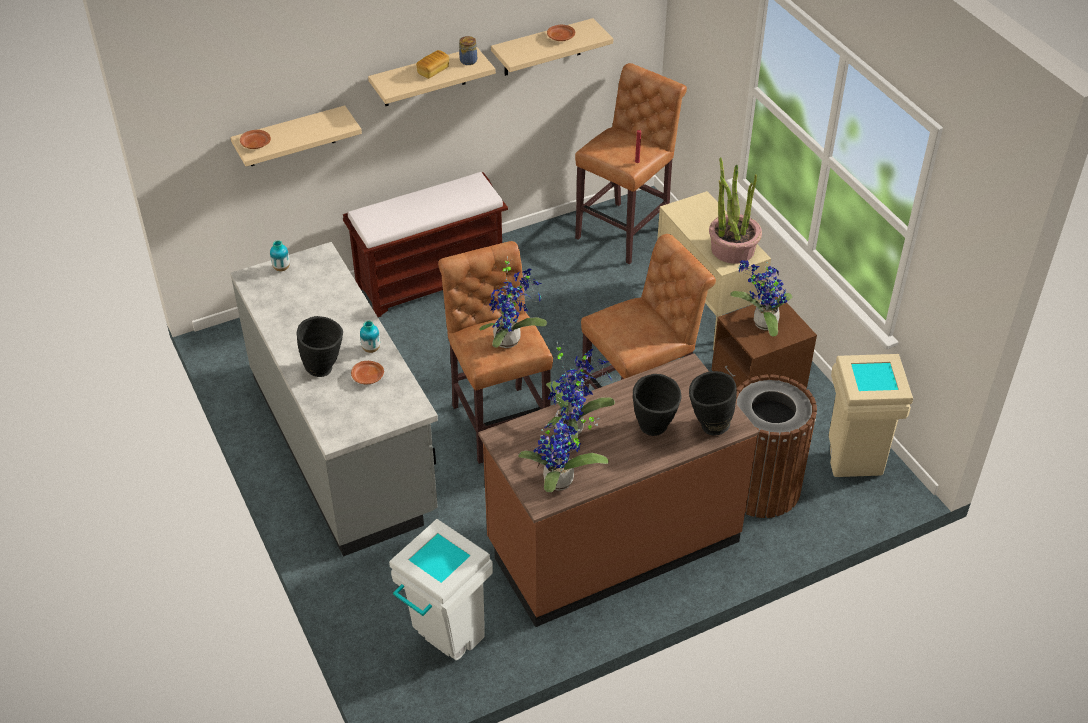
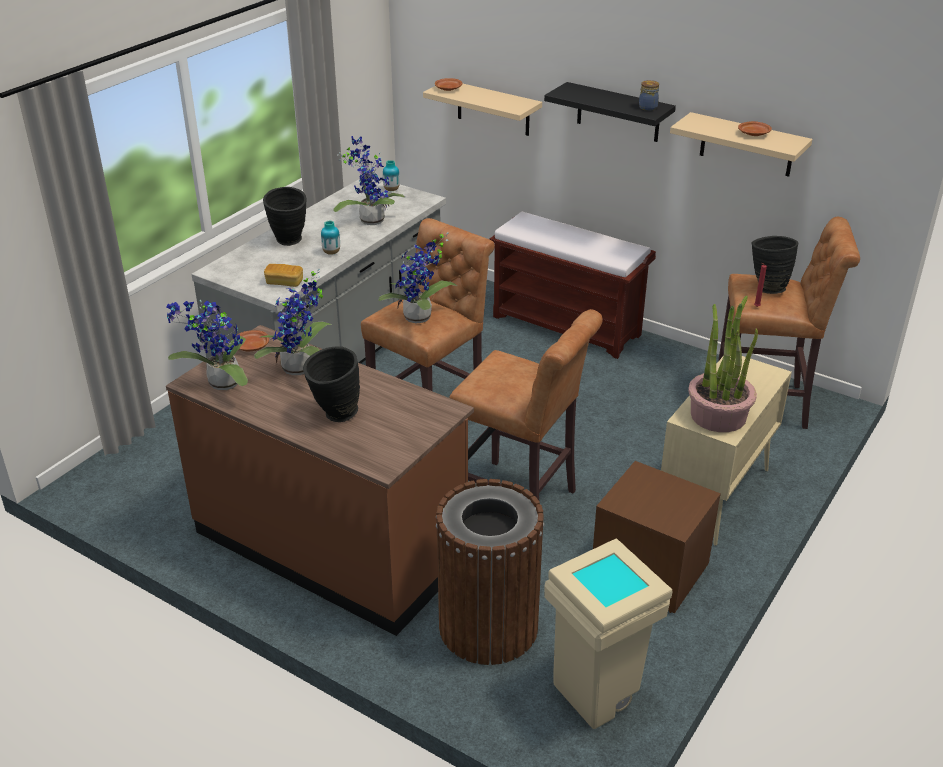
camera: 60 degrees right, 10 degrees down
brown plate [351,361,384,384] -> brown plate moved to [236,330,269,351]
beige shelf [368,47,496,106] -> black shelf [544,82,676,142]
white trash can [389,519,493,660] -> none
bread [416,50,449,79] -> bread moved to [264,264,303,287]
black vase [689,371,737,436] -> black vase moved to [751,236,798,294]
potted plant [730,260,792,336] -> potted plant moved to [333,136,405,225]

